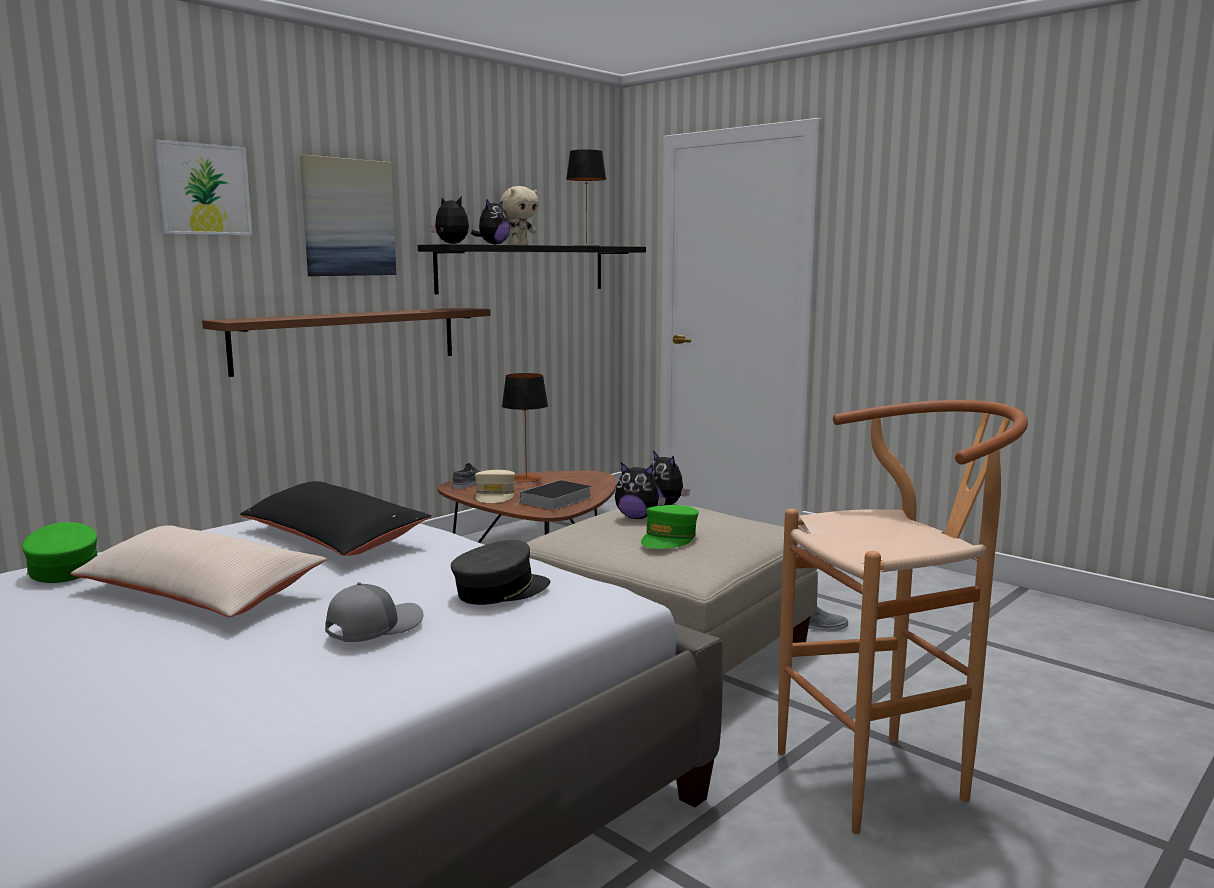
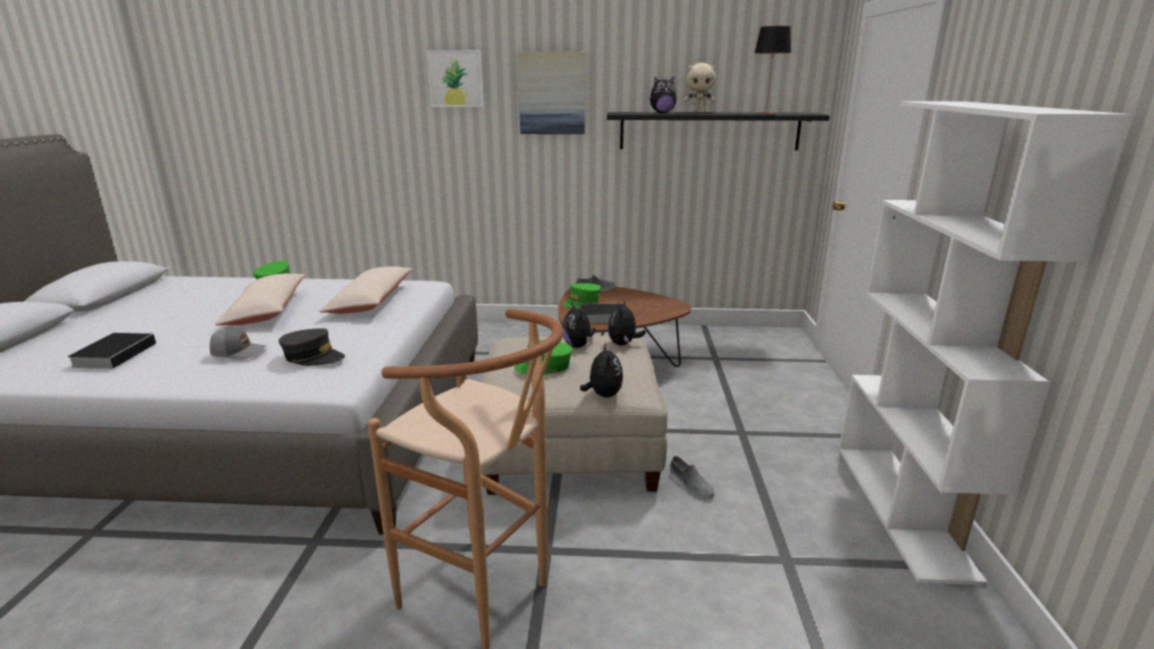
camera: 50 degrees right, 10 degrees up
brown shelf [202,308,490,377] -> none
black pillow [240,481,432,556] -> beige pillow [319,266,413,314]
plush toy [429,196,469,244] -> plush toy moved to [580,344,623,398]
beige cap [475,470,515,503] -> green cap [563,283,601,308]
table lamp [502,373,548,482] -> none
none -> book [67,333,156,369]
none -> white bookcase [839,101,1131,585]

